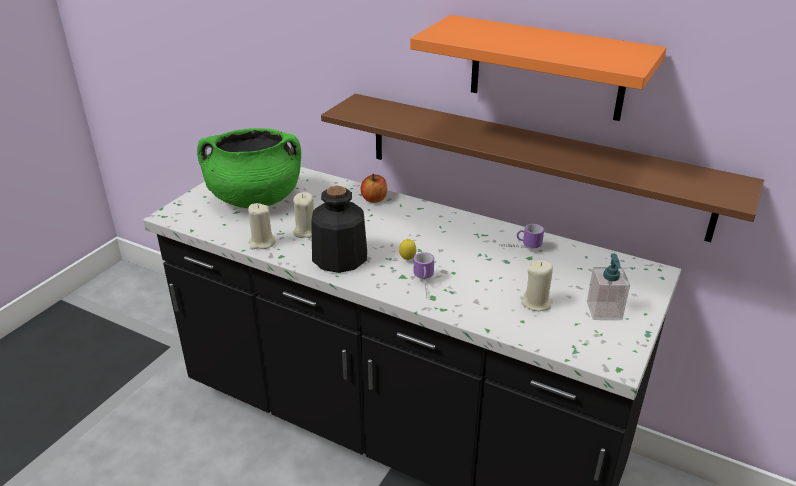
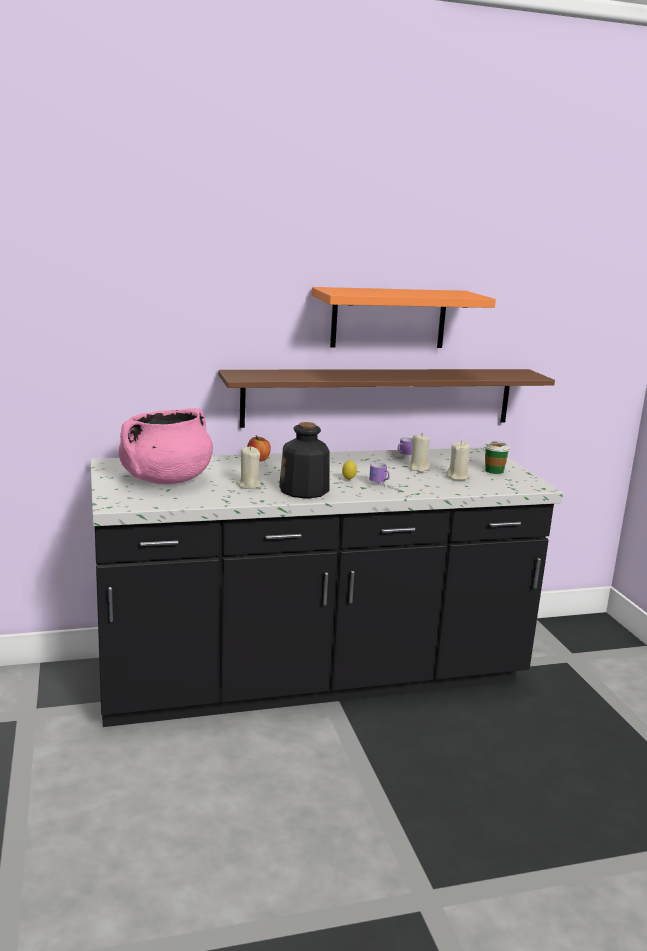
camera: 45 degrees left, 15 degrees down
green cooking pot [197,128,301,208] -> pink cooking pot [119,408,213,484]
beige candle [248,203,276,249] -> beige candle moved to [408,433,430,472]
soap dispenser [587,253,630,320] -> cup [484,441,510,474]

